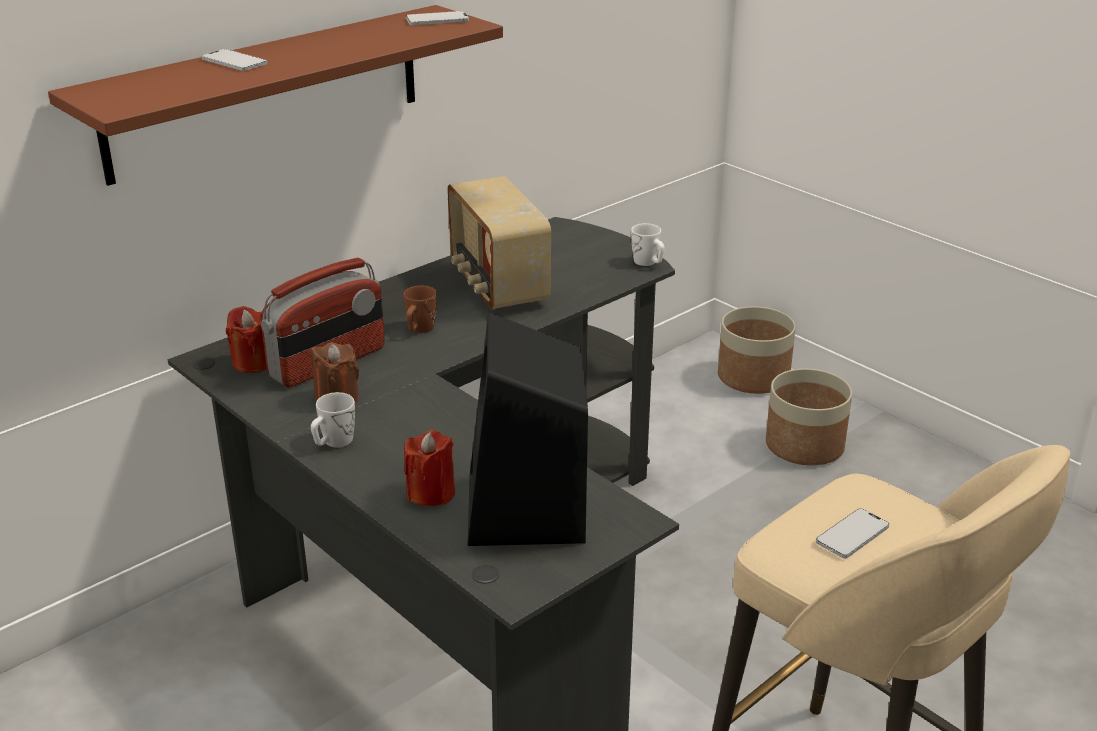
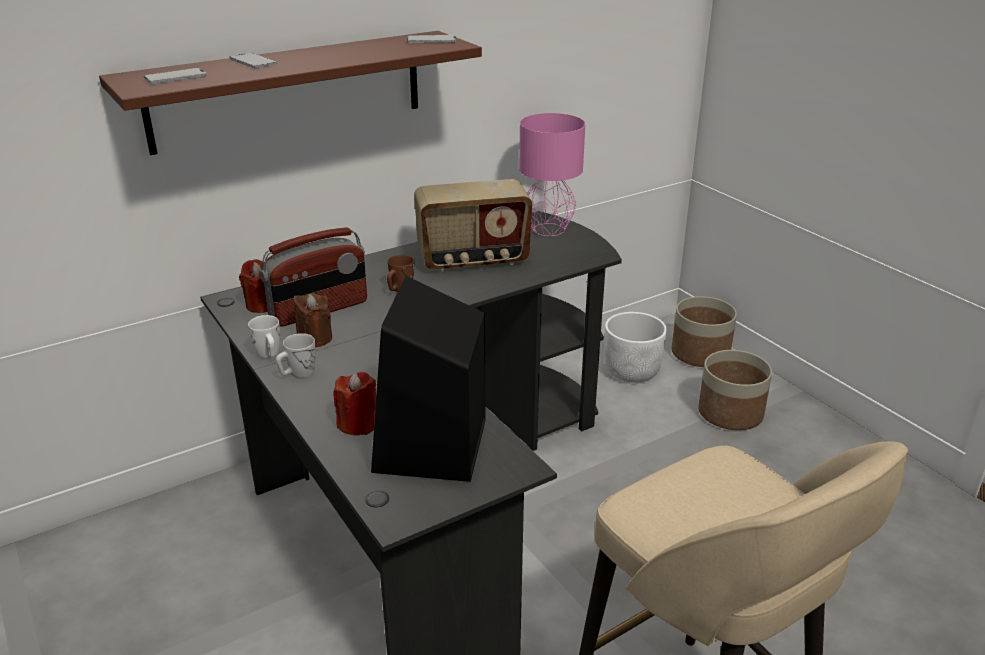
camera: 10 degrees right, 0 degrees up
radio [447,176,551,309] -> radio turned 90 degrees counterclockwise [414,179,532,272]
white mug [631,223,664,266] -> white mug moved to [248,315,280,359]
phone [816,508,890,558] -> phone moved to [144,68,207,84]
none -> pink table lamp [519,113,585,236]
none -> white planter [604,312,667,382]

